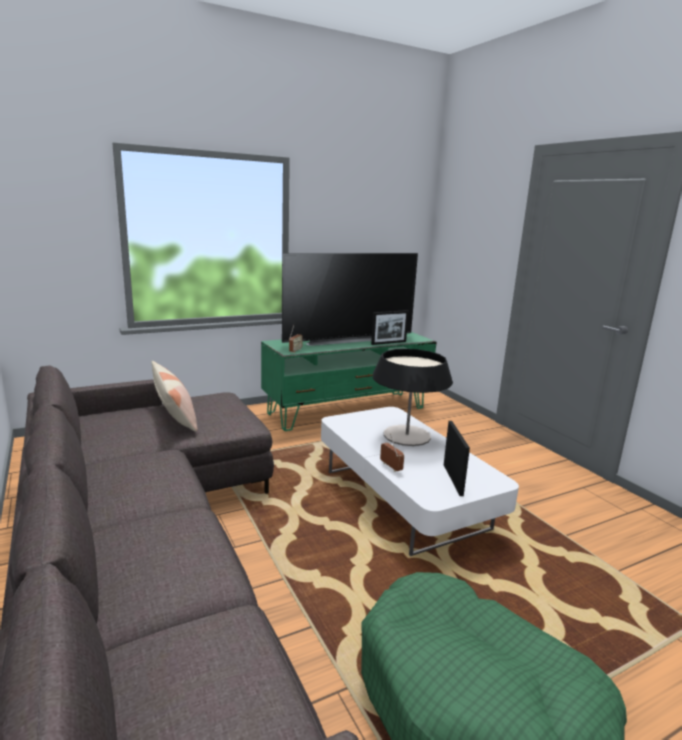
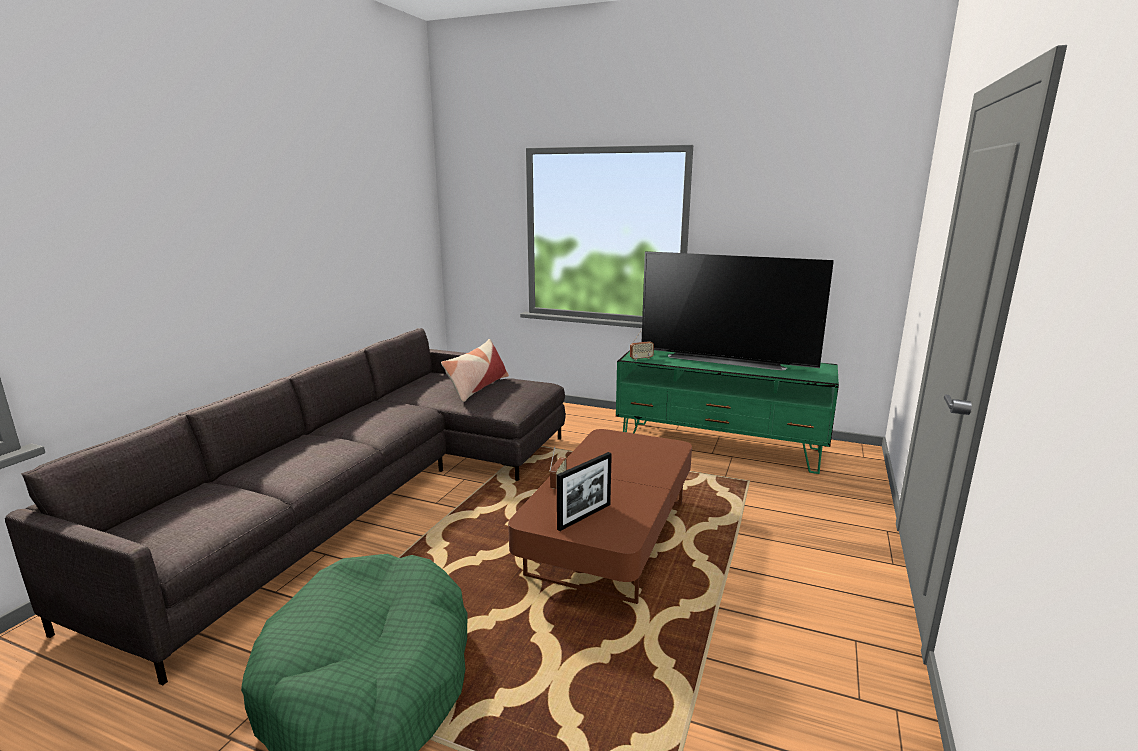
camera: 50 degrees right, 0 degrees up
white coffee table [321,407,519,556] -> brown coffee table [508,429,692,604]
picture frame [371,310,409,345] -> none
table lamp [373,349,453,446] -> none

